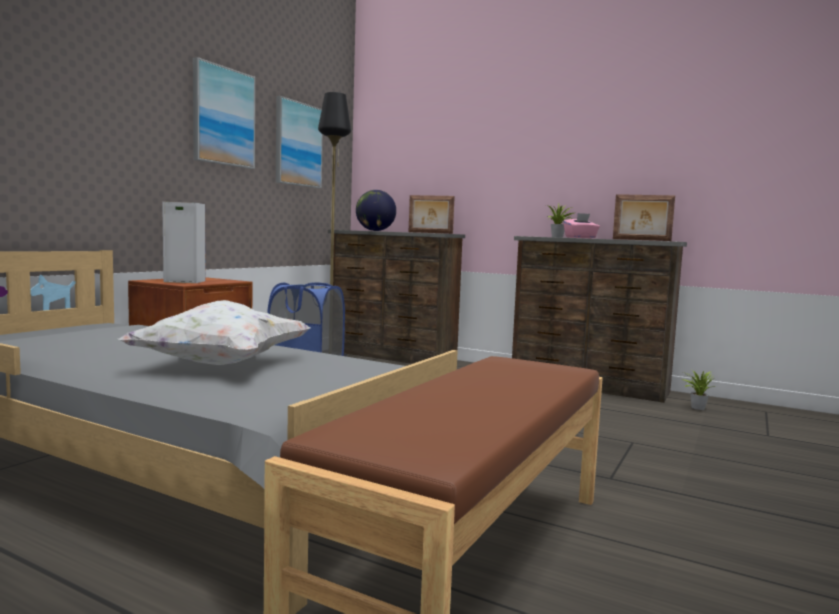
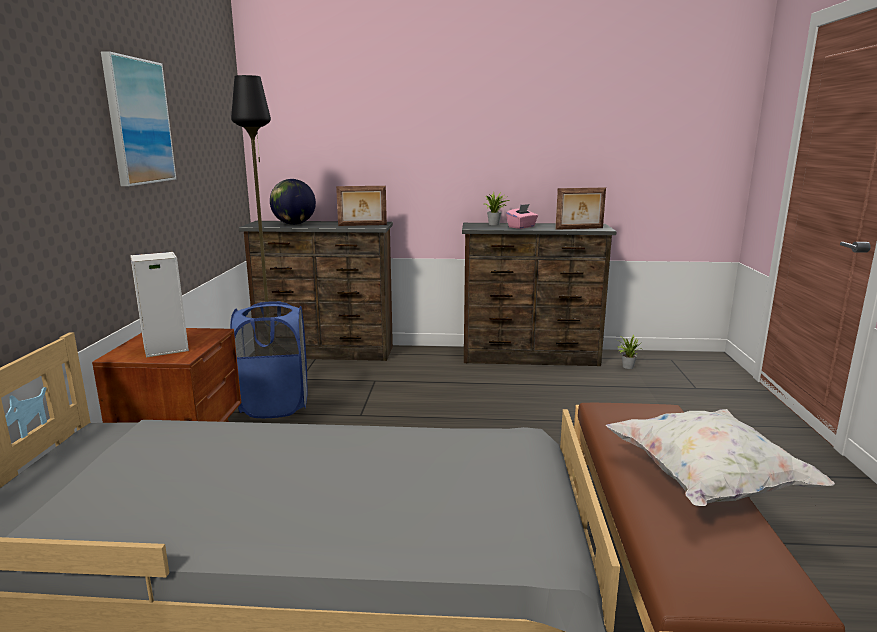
camera: 25 degrees left, 10 degrees up
white pillow [119,300,310,365] -> white pillow moved to [606,409,835,506]
picture [276,96,323,188] -> none

